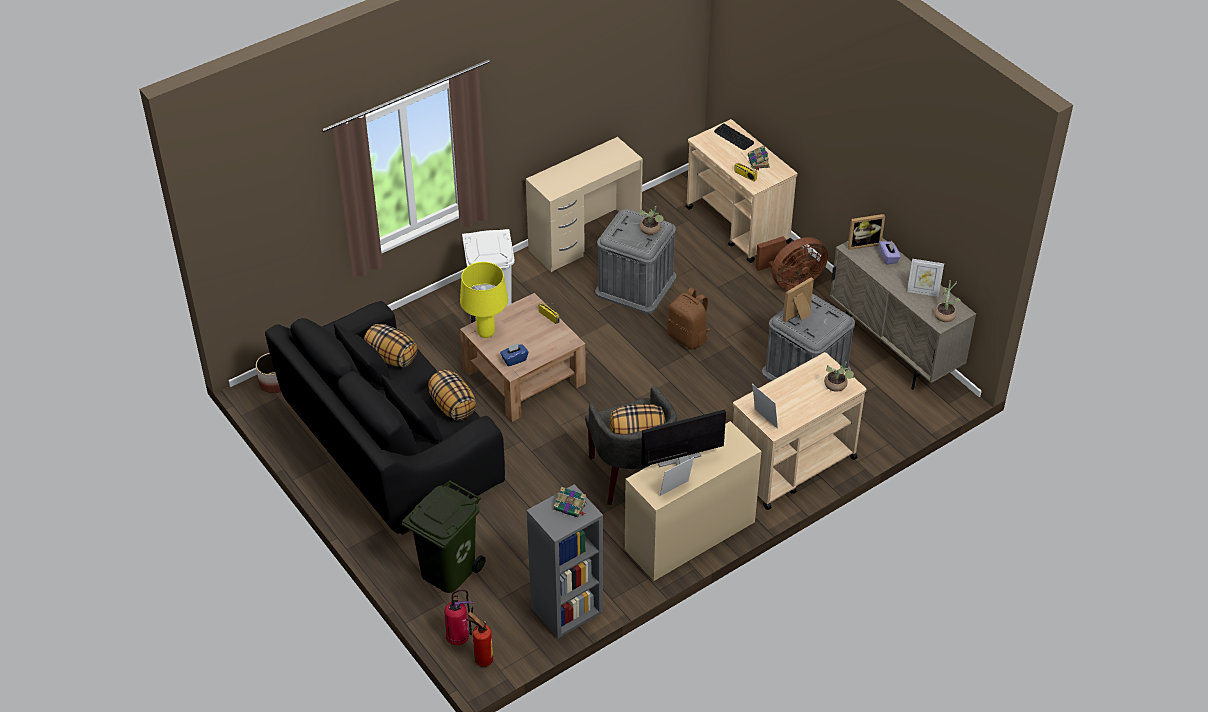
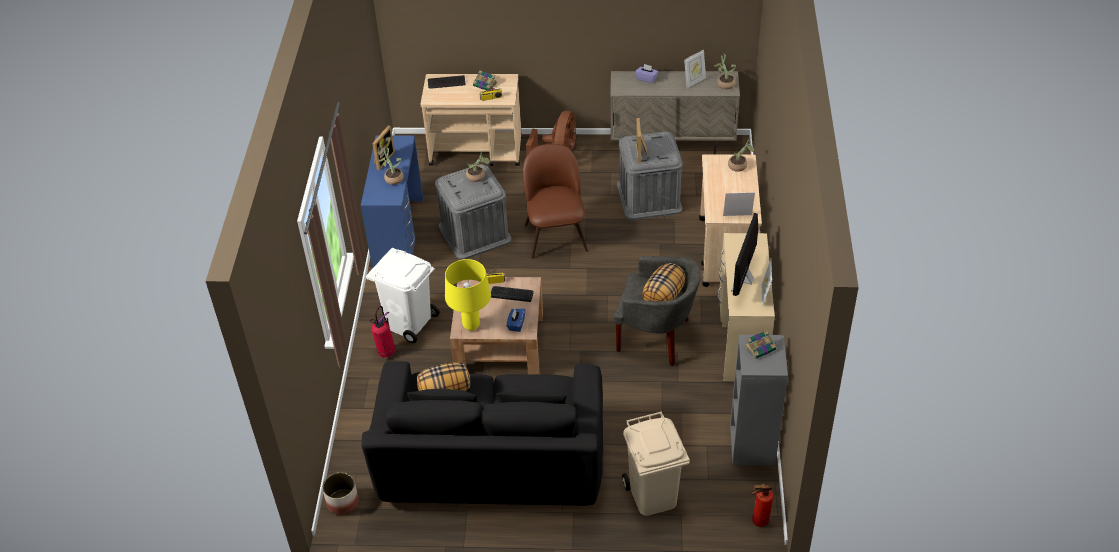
camera: 50 degrees left, 0 degrees up
green trash can [402,480,486,593] -> beige trash can [622,412,690,516]
pillow [428,369,476,420] -> none
fire extinguisher [444,590,473,645] -> fire extinguisher moved to [370,306,396,357]
beige desk [526,137,643,272] -> blue desk [361,135,424,269]
brown backpack [667,287,710,349] -> brown chair [523,144,588,259]
picture frame [848,214,885,250] -> picture frame moved to [372,125,395,170]
none -> potted plant [378,147,404,185]
none -> keyboard [491,286,534,302]

